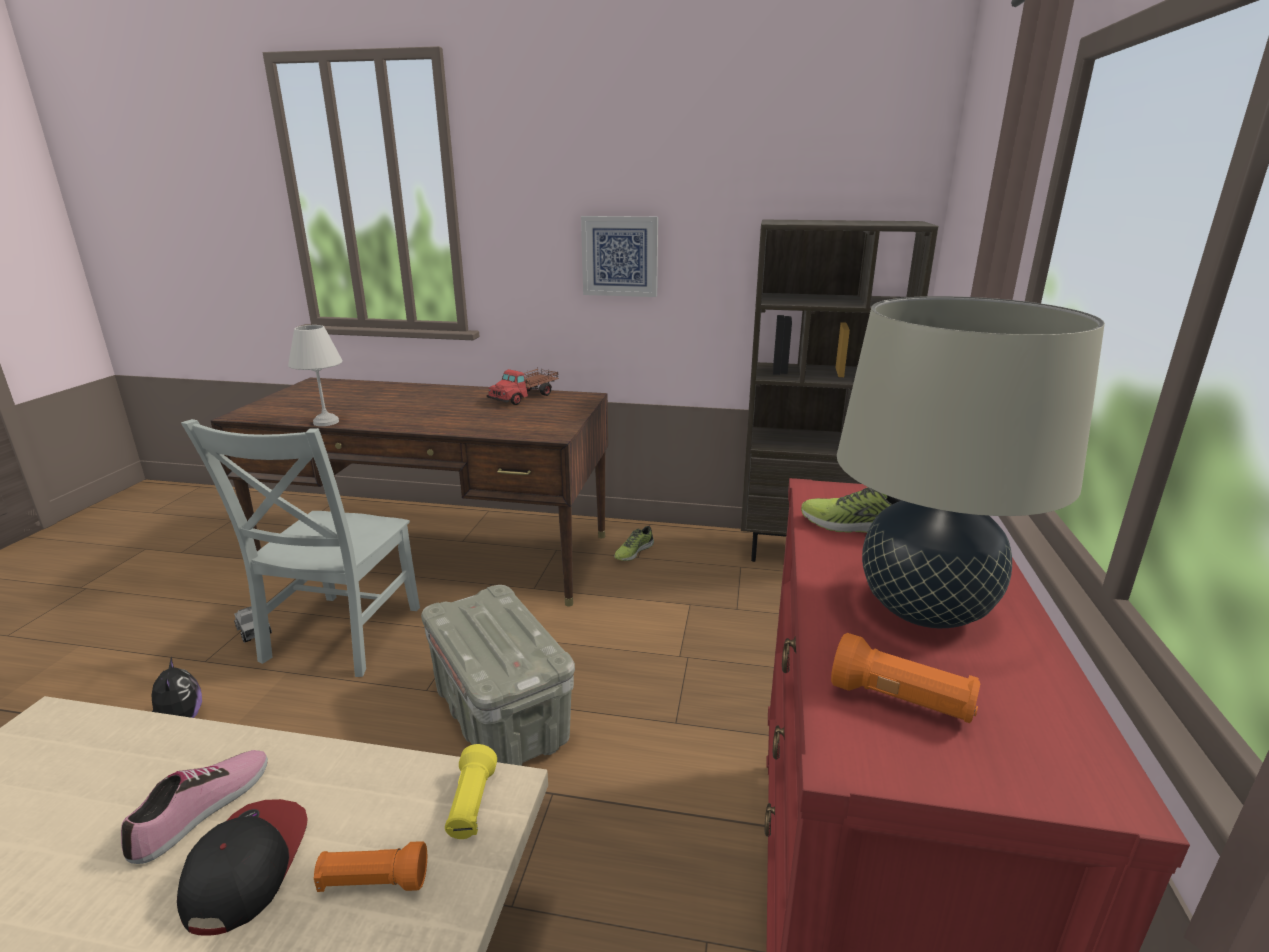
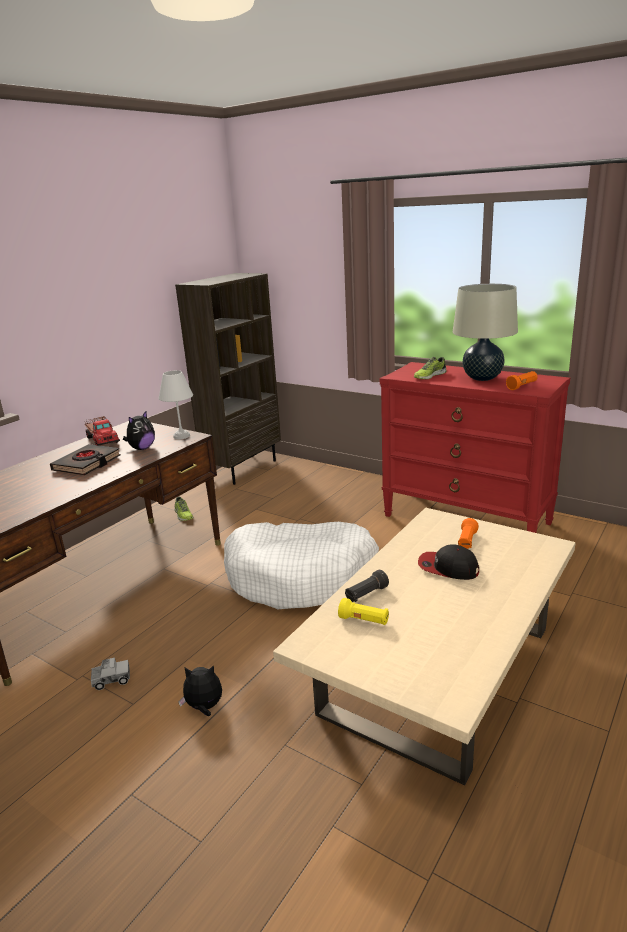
camera: 65 degrees left, 0 degrees up
shoe [121,750,268,864] -> none
grey chair [181,419,420,677] -> none
white table lamp [288,325,343,426] -> white table lamp moved to [158,370,193,439]
grey storage box [421,585,575,766] -> white dog bed [224,522,379,609]
yellow flashlight [445,744,497,839] -> yellow flashlight moved to [338,598,389,625]
picture [581,216,658,297] -> none
none -> black book [50,444,121,475]
none -> plush toy [123,411,155,450]
none -> black flashlight [345,570,389,602]

